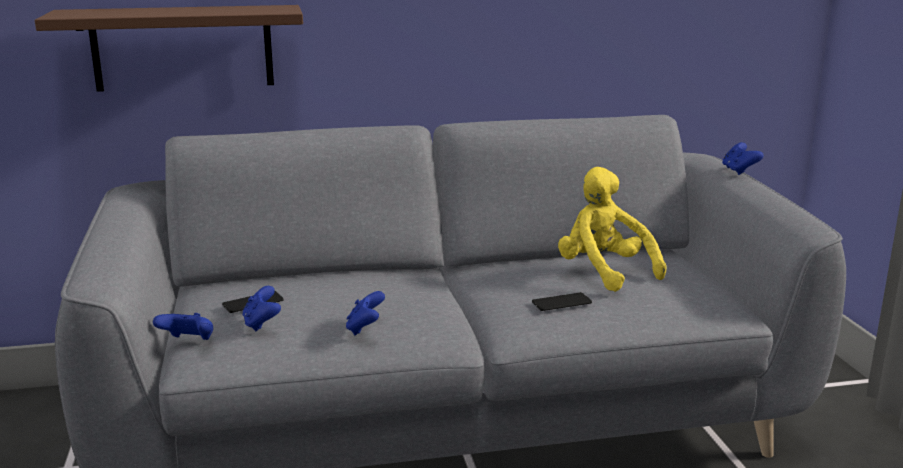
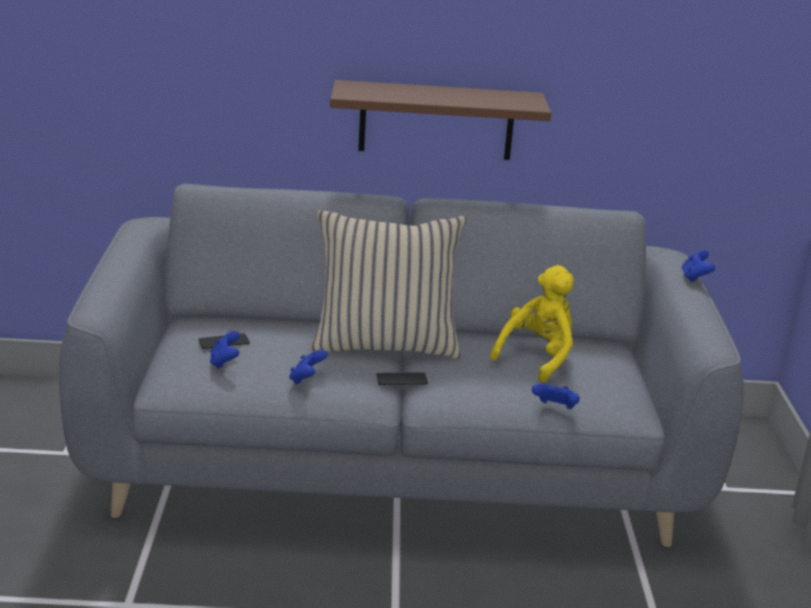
camera: 10 degrees right, 5 degrees up
brown shelf [35,5,303,92] -> brown shelf moved to [330,80,551,160]
blue game controller [153,313,213,340] -> blue game controller moved to [532,384,580,409]
phone [532,292,592,311] -> phone moved to [376,372,428,385]
yellow plush toy [558,167,667,292] -> yellow plush toy turned 60 degrees clockwise [490,265,574,383]
none -> beige pillow [311,211,467,359]

